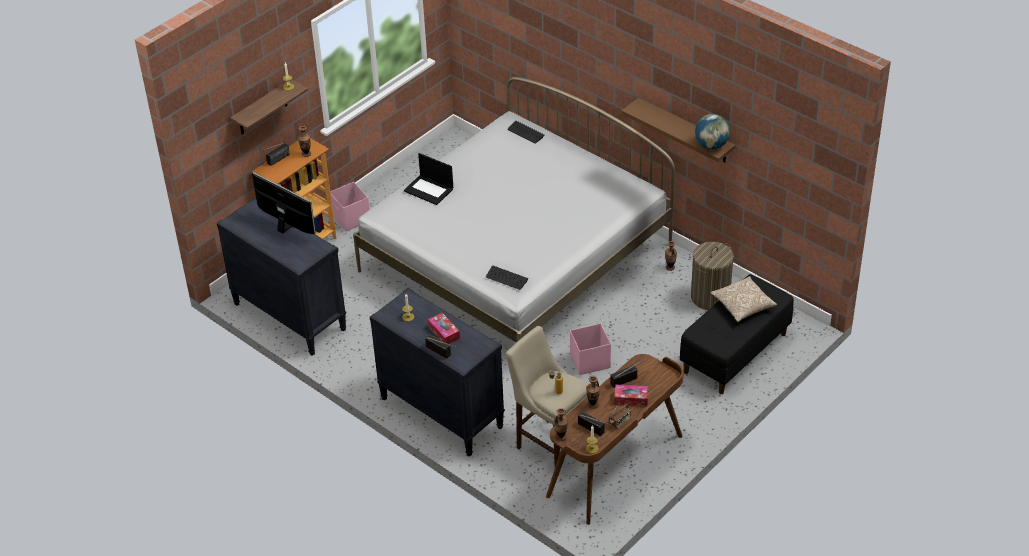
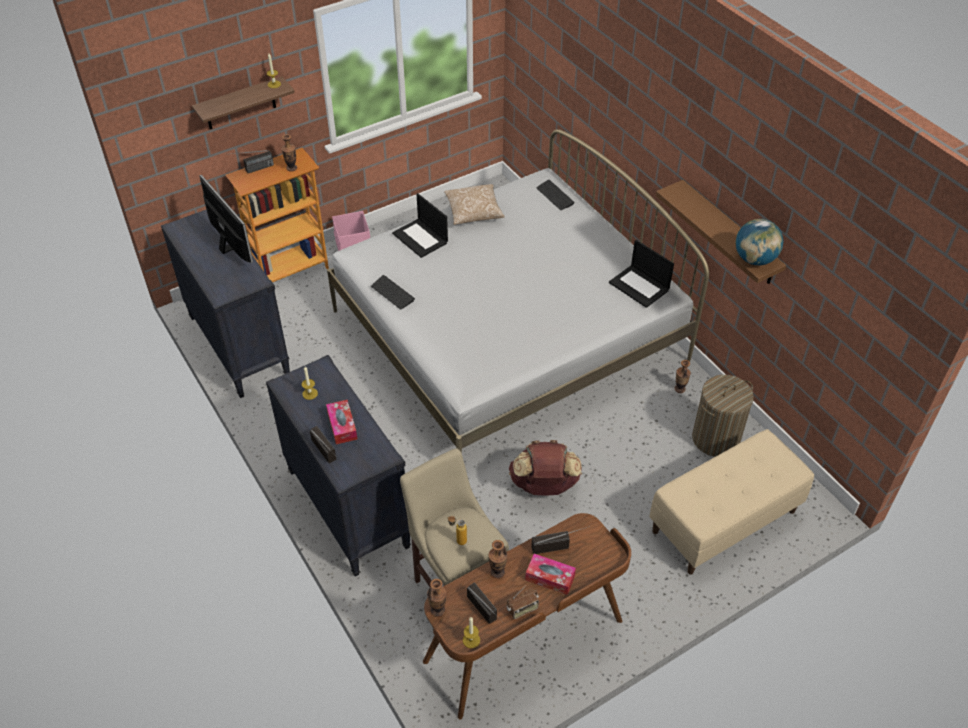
camera: 15 degrees right, 5 degrees up
keyboard [486,266,528,290] -> keyboard moved to [371,275,415,309]
pink storage box [570,323,611,375] -> brown backpack [509,440,582,496]
black bench [680,274,794,394] -> beige bench [649,429,814,575]
pillow [711,276,777,322] -> pillow moved to [444,184,505,225]
none -> laptop [609,240,674,308]

